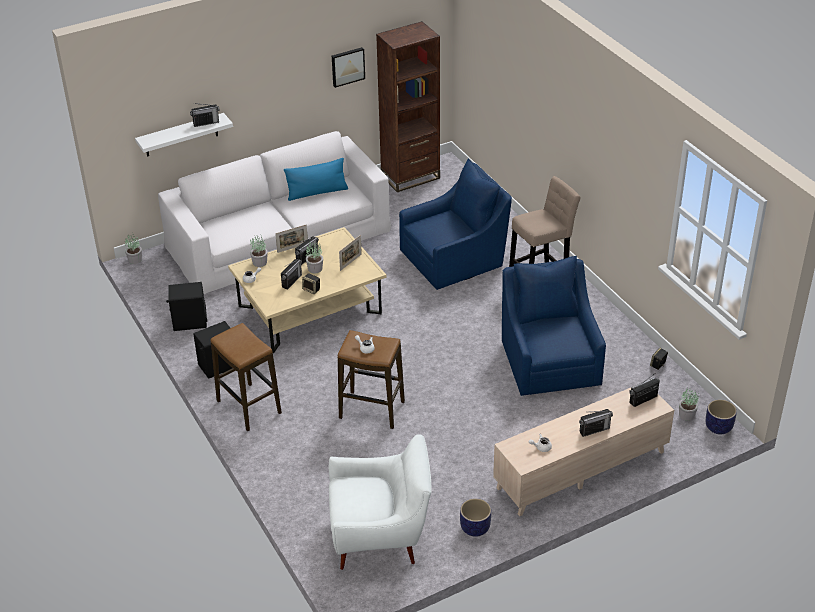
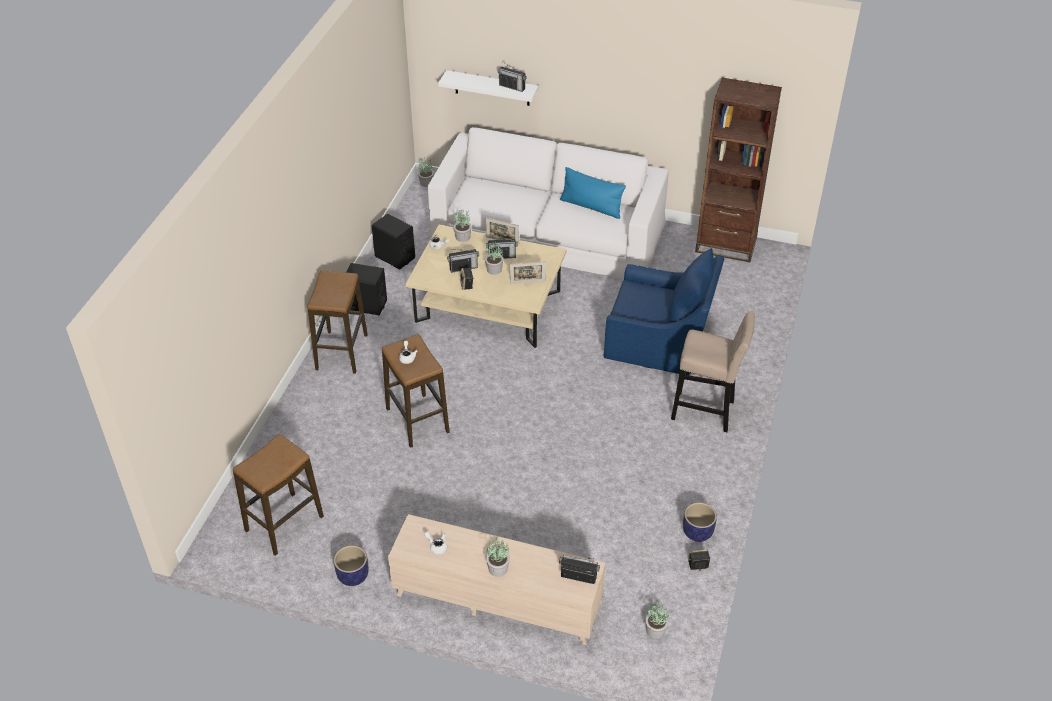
camera: 45 degrees right, 5 degrees up
white armchair [329,434,432,570] -> stool [233,434,324,556]
picture [332,47,365,88] -> none
blue armchair [502,256,606,396] -> none
radio [579,409,613,437] -> potted plant [486,537,510,577]
planter [706,399,737,434] -> planter moved to [683,502,717,542]

